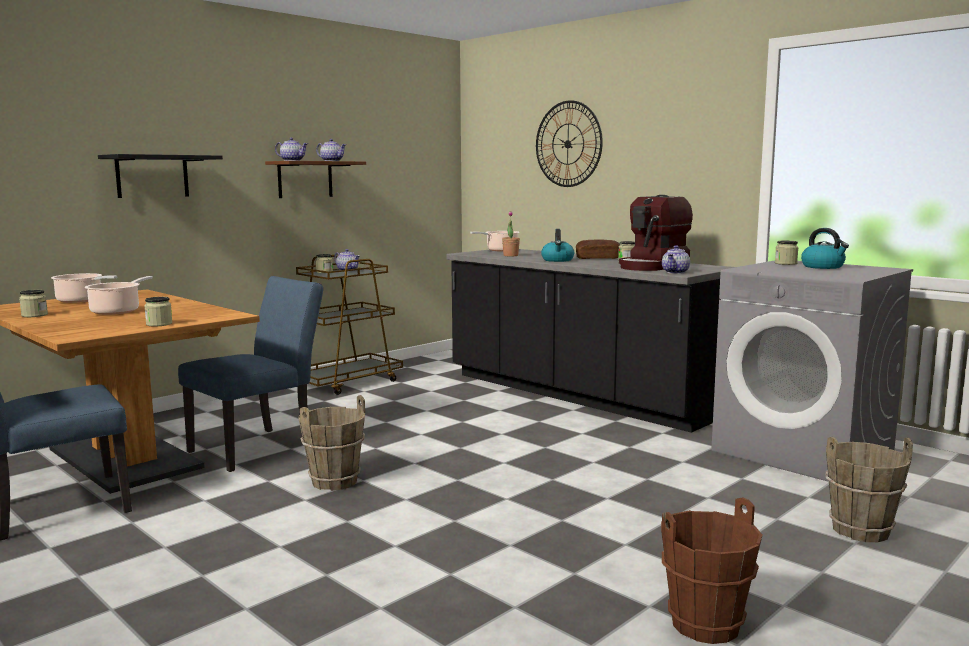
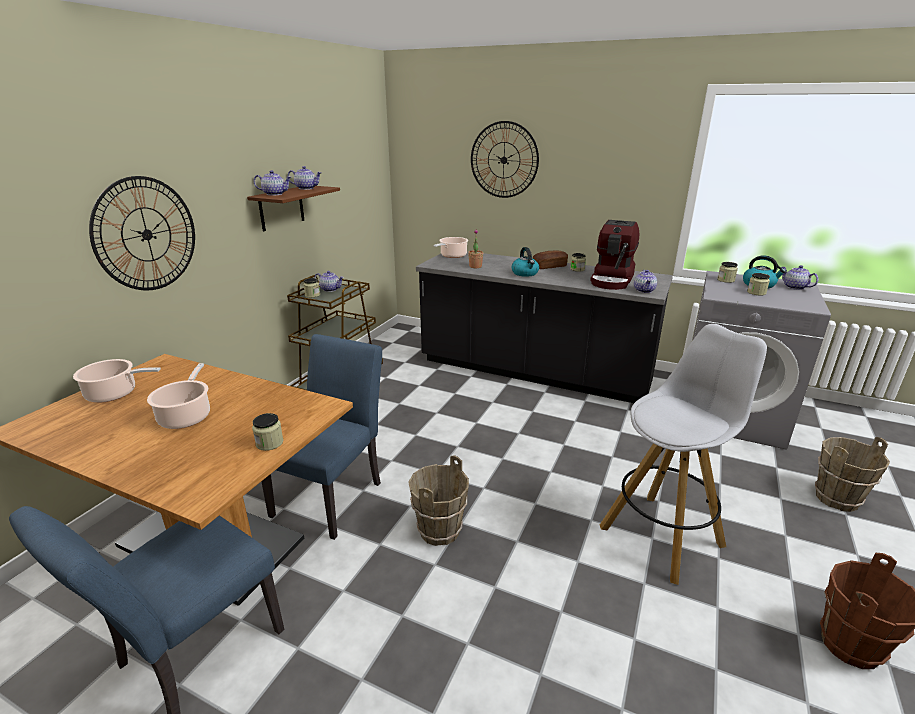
camera: 20 degrees left, 15 degrees up
jar [19,290,48,317] -> jar moved to [747,273,770,296]
black shelf [98,154,223,198] -> wall clock [89,176,195,291]
none -> white stool [600,324,767,585]
none -> teapot [781,265,819,290]

